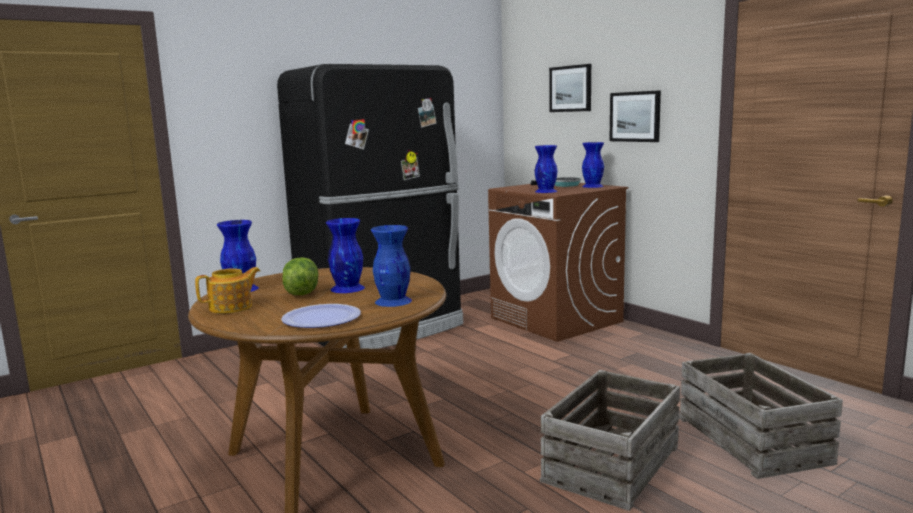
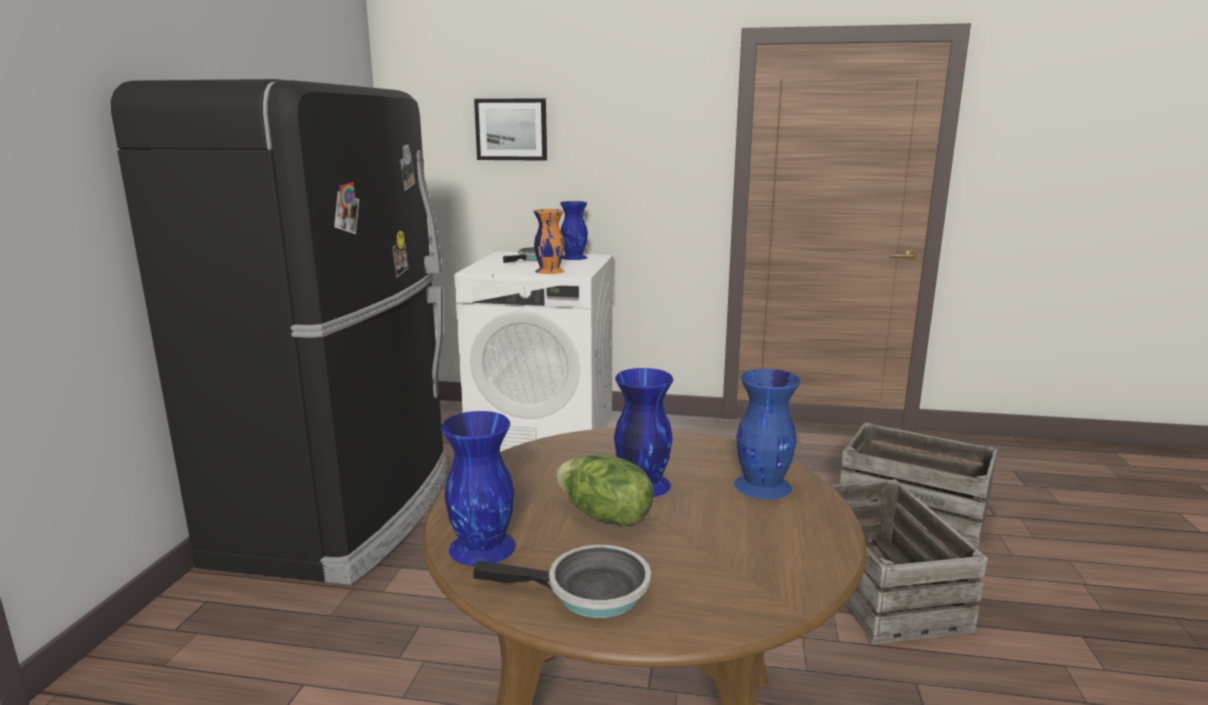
camera: 45 degrees left, 5 degrees up
teapot [195,267,260,314] -> frying pan [473,545,651,618]
plate [281,304,361,328] -> none
brown washing machine [488,183,628,342] -> white washing machine [454,252,613,452]
blue vase [534,145,558,193] -> orange vase [534,209,565,274]
picture [609,90,661,142] -> none

